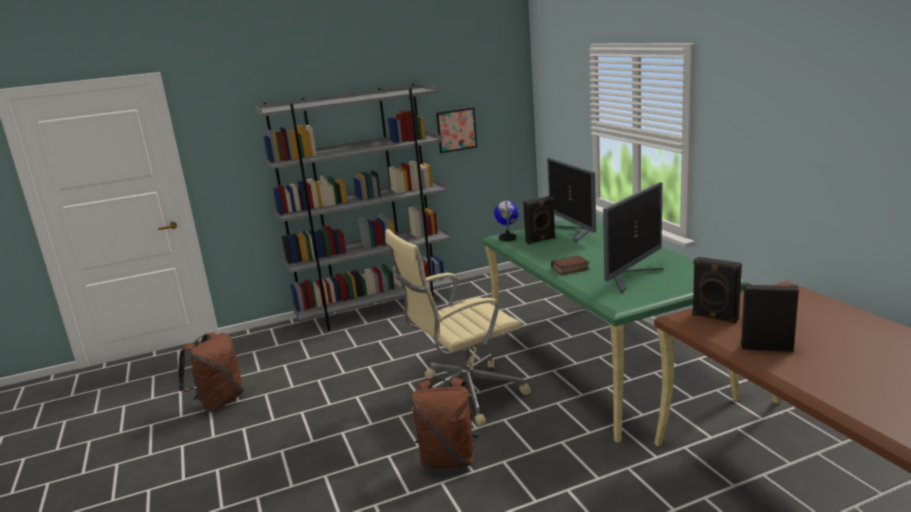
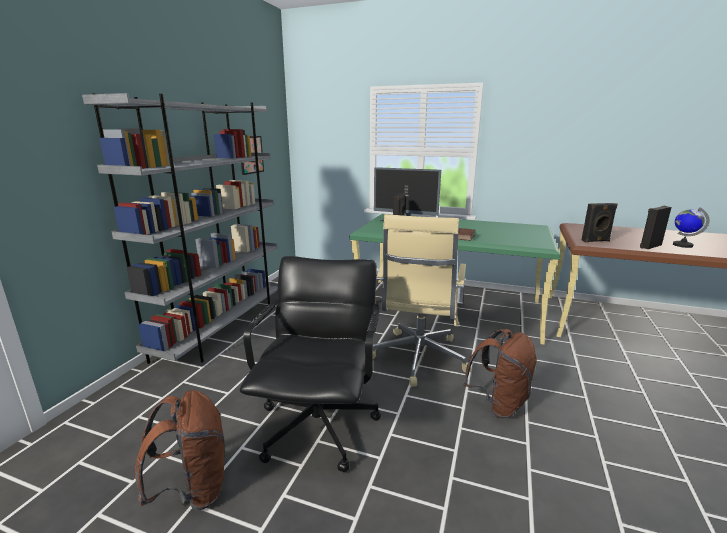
camera: 50 degrees left, 0 degrees up
globe [494,199,519,241] -> globe moved to [673,207,710,248]
monitor [603,182,664,293] -> none
none -> black office chair [239,256,381,472]

